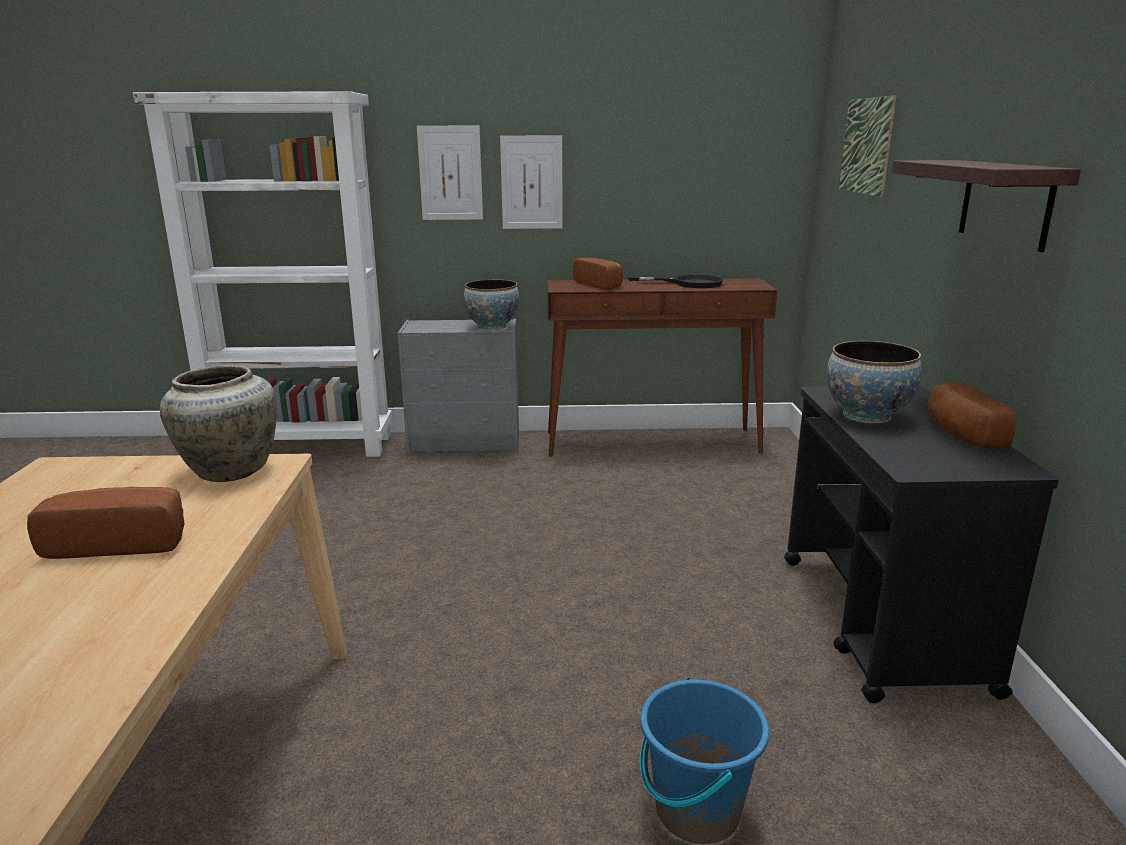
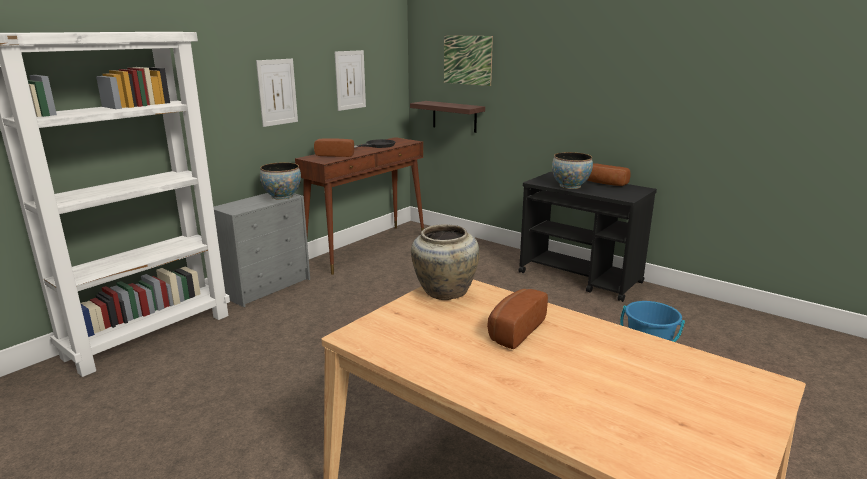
camera: 50 degrees left, 0 degrees up
picture [417,126,483,220] -> picture moved to [335,50,366,111]
shelf [892,160,1081,252] -> shelf moved to [410,101,485,133]

